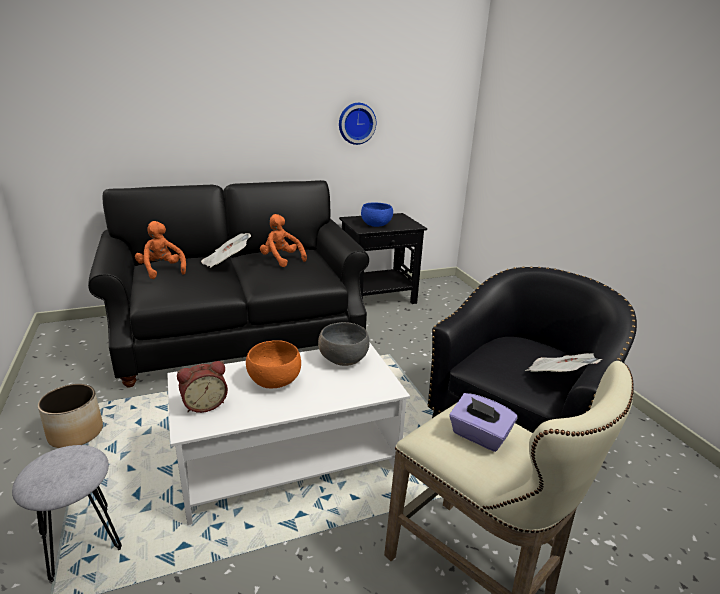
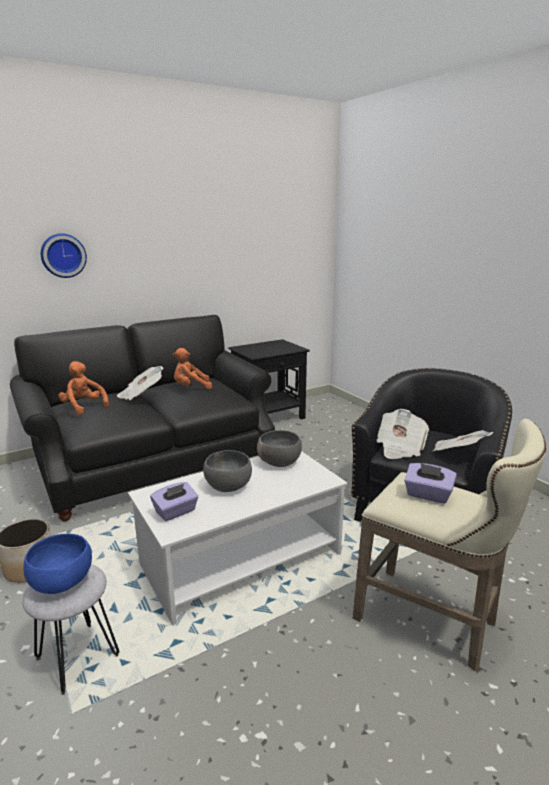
camera: 10 degrees left, 5 degrees down
alarm clock [177,361,228,413] -> purple tissue box [150,482,198,521]
orange bowl [246,340,301,388] -> grey bowl [203,450,252,492]
orange plush toy [260,214,307,267] -> orange plush toy turned 45 degrees counterclockwise [173,348,212,389]
wall clock [339,103,376,145] -> wall clock moved to [41,233,87,278]
blue bowl [361,202,393,227] -> blue bowl moved to [23,534,92,594]
none -> newspaper [377,409,429,459]

